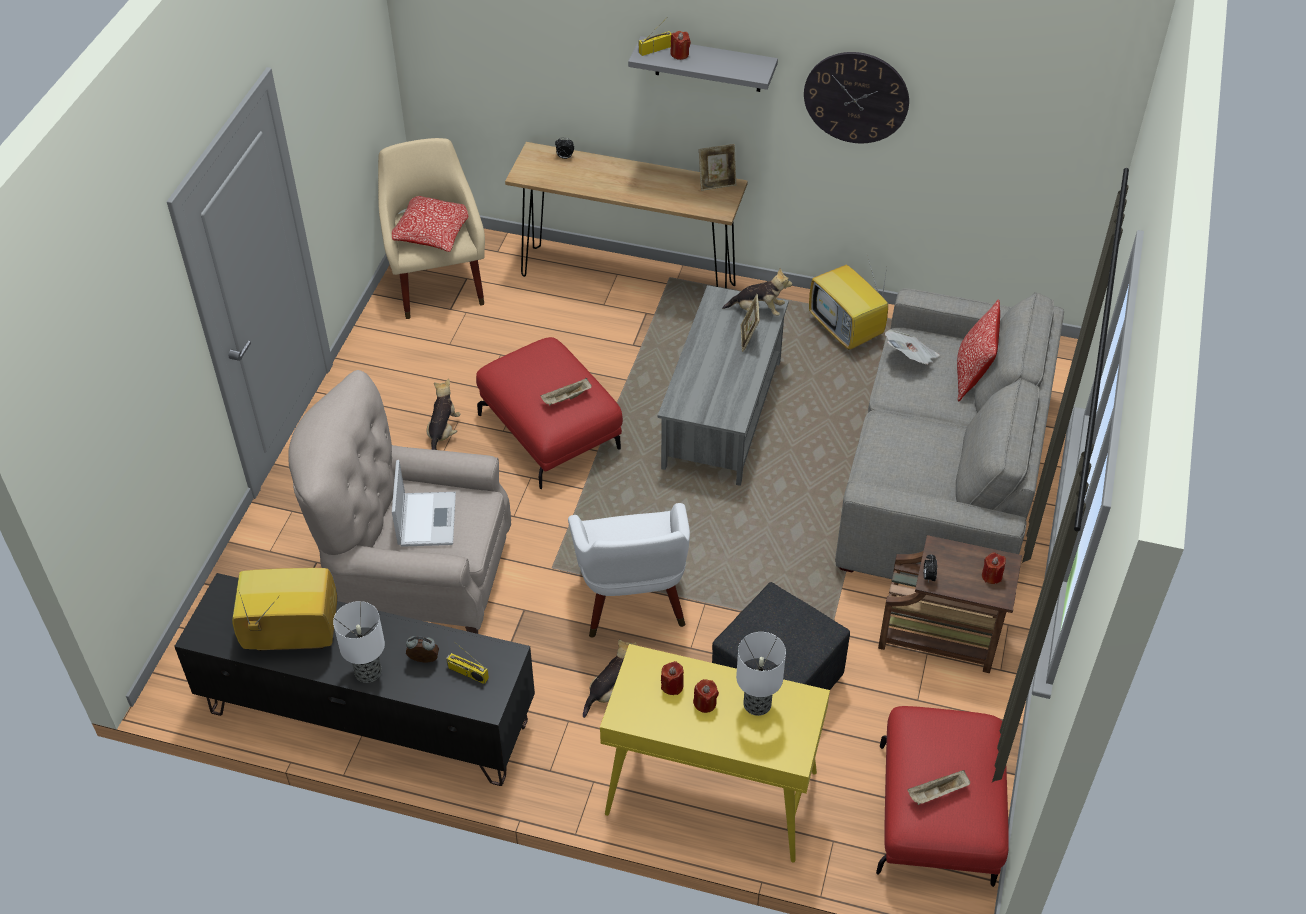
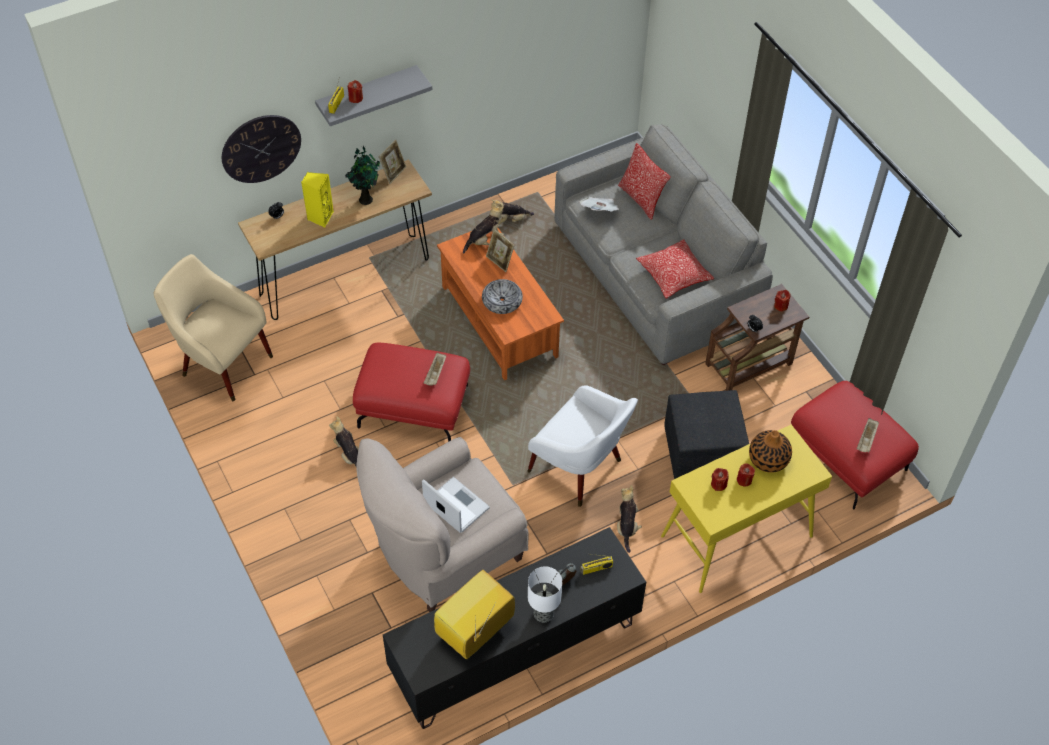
camera: 45 degrees left, 5 degrees up
pillow [392,196,468,252] -> pillow moved to [636,239,714,298]
grey coffee table [658,285,789,486] -> orange coffee table [437,228,564,380]
table lamp [736,632,786,716] -> vase [749,430,792,473]
wall clock [804,52,909,143] -> wall clock moved to [222,115,301,183]
television [809,255,888,350] -> plush toy [490,200,534,225]
none -> yellow speaker [301,172,334,228]
none -> potted plant [345,146,380,205]
none -> bowl [482,279,523,314]

